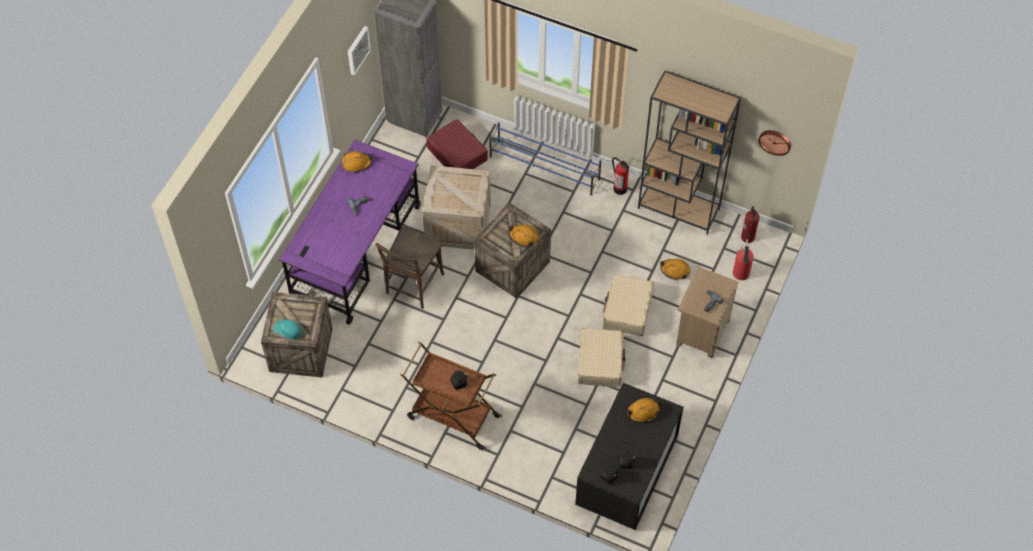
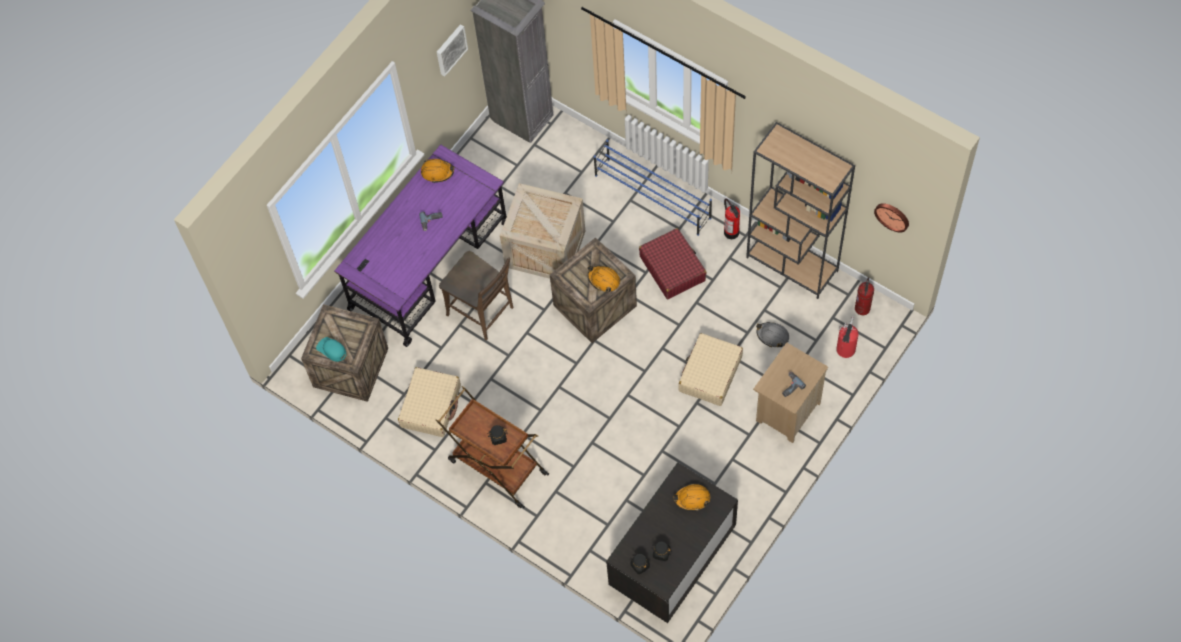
camera: 15 degrees right, 5 degrees up
brown chair [375,227,444,309] -> brown chair turned 90 degrees counterclockwise [439,251,513,340]
red suitcase [426,119,488,169] -> red suitcase moved to [639,228,707,299]
beige suitcase [578,328,626,387] -> beige suitcase moved to [398,367,461,437]
orange hard hat [660,259,690,280] -> grey hard hat [756,322,789,347]

